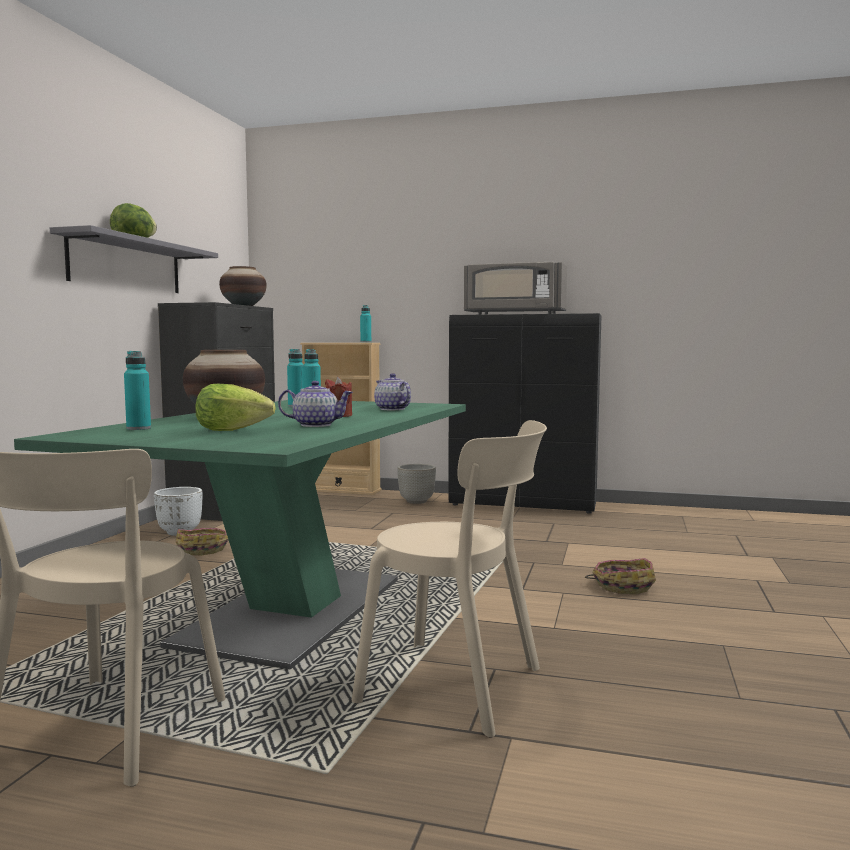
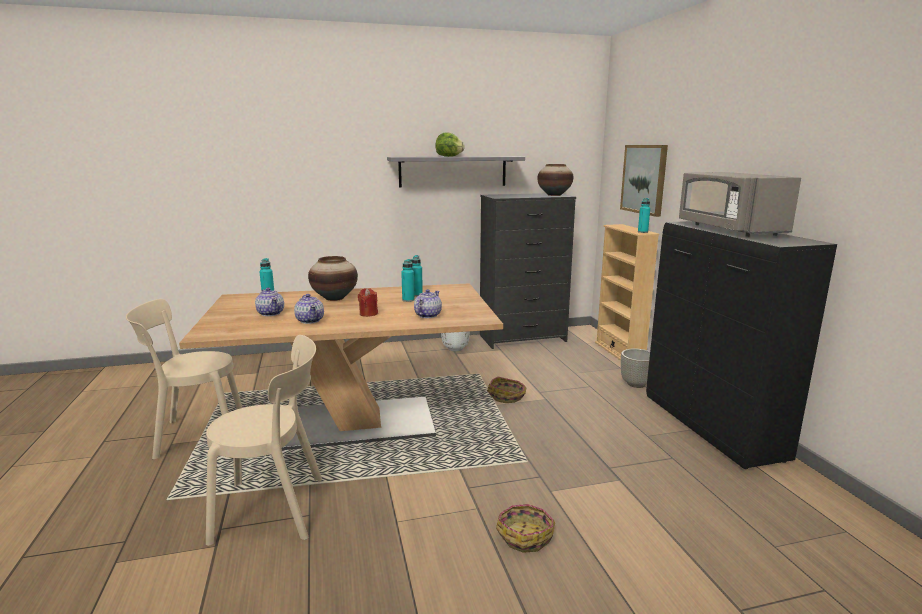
camera: 60 degrees right, 10 degrees up
green dining table [14,400,466,670] -> brown dining table [179,283,503,450]
basket [176,528,228,555] -> basket moved to [487,377,526,403]
lettuce [195,384,276,431] -> teapot [255,288,284,316]
beige chair [352,420,547,738] -> beige chair turned 90 degrees counterclockwise [206,335,322,546]
none -> picture [620,145,668,217]

